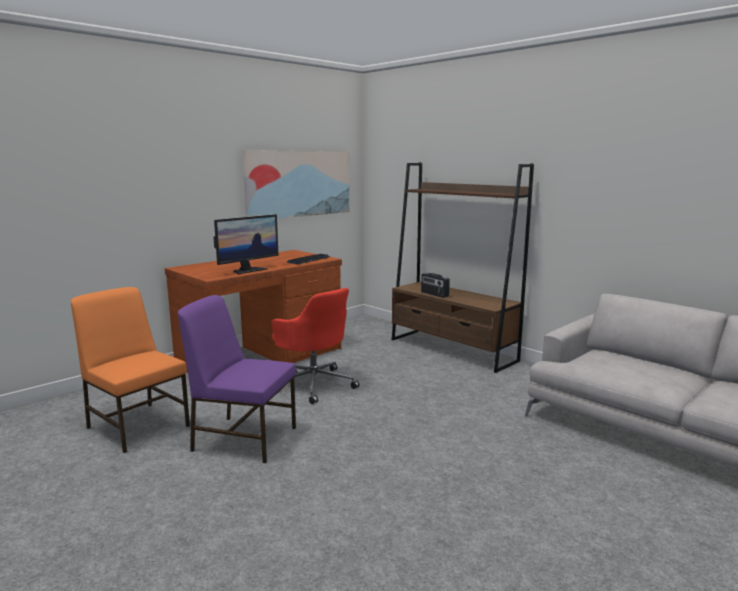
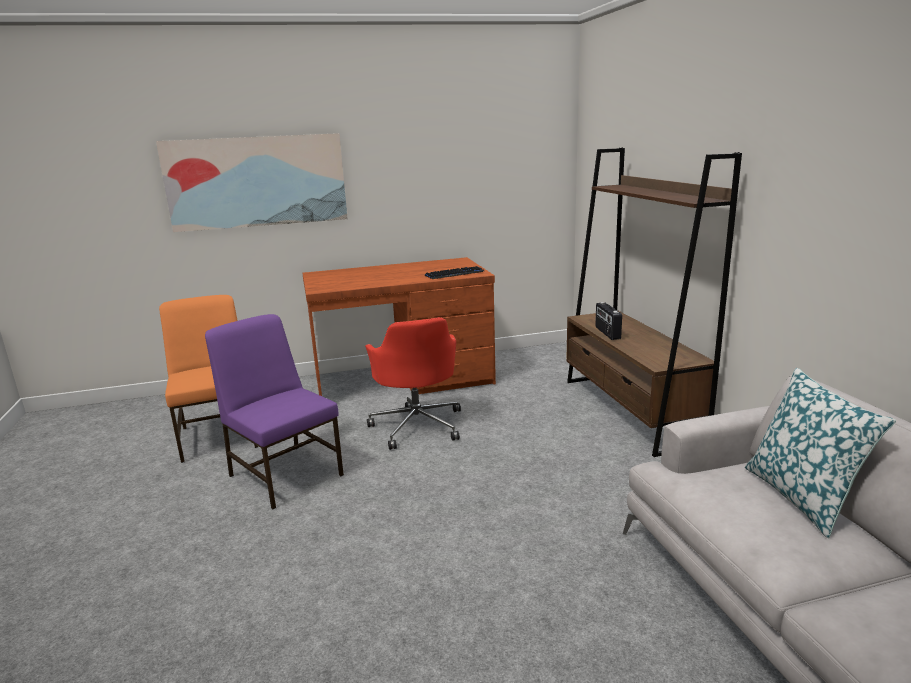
camera: 30 degrees right, 5 degrees up
monitor [214,214,279,274] -> none
picture [242,150,349,219] -> picture moved to [156,133,348,232]
none -> pillow [745,368,896,538]

